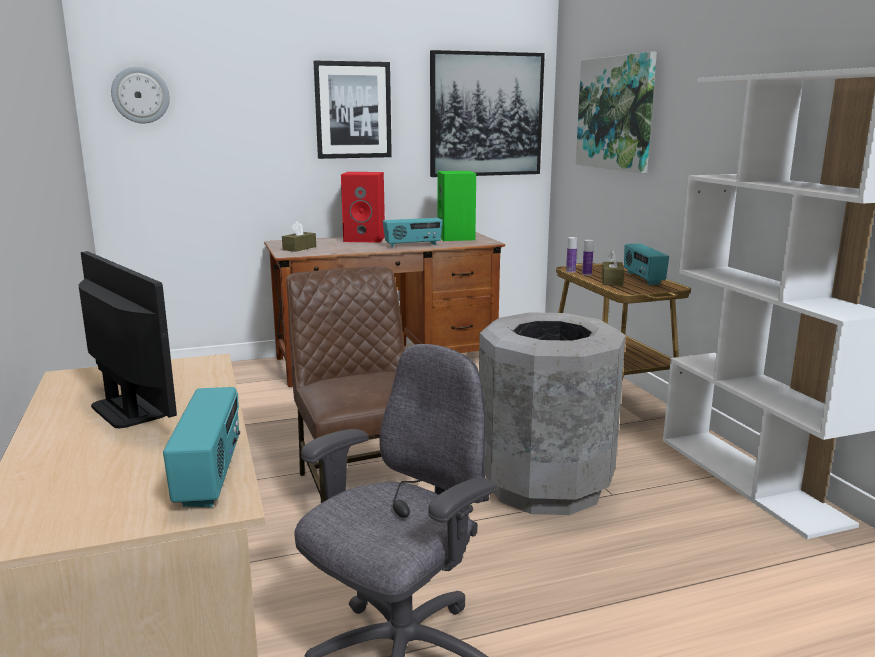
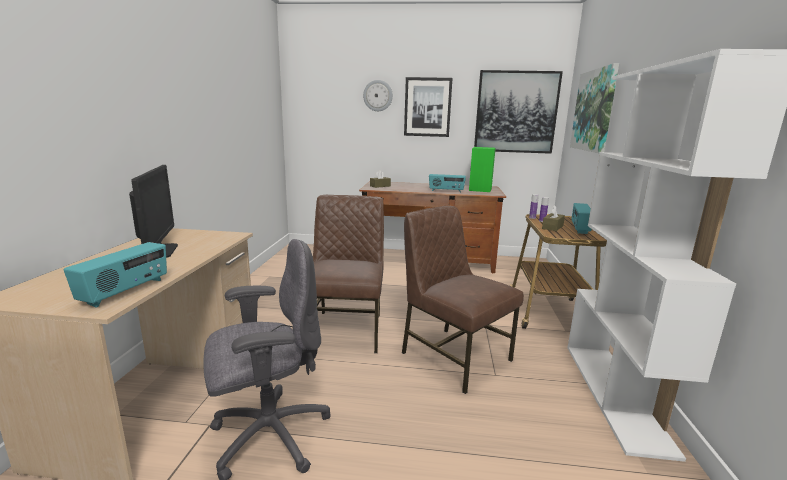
camera: 25 degrees right, 0 degrees up
wall clock [111,66,170,123] -> wall clock moved to [363,80,393,111]
red speaker [341,172,385,243] -> none
grey trash can [479,312,626,515] -> brown chair [402,205,524,394]

